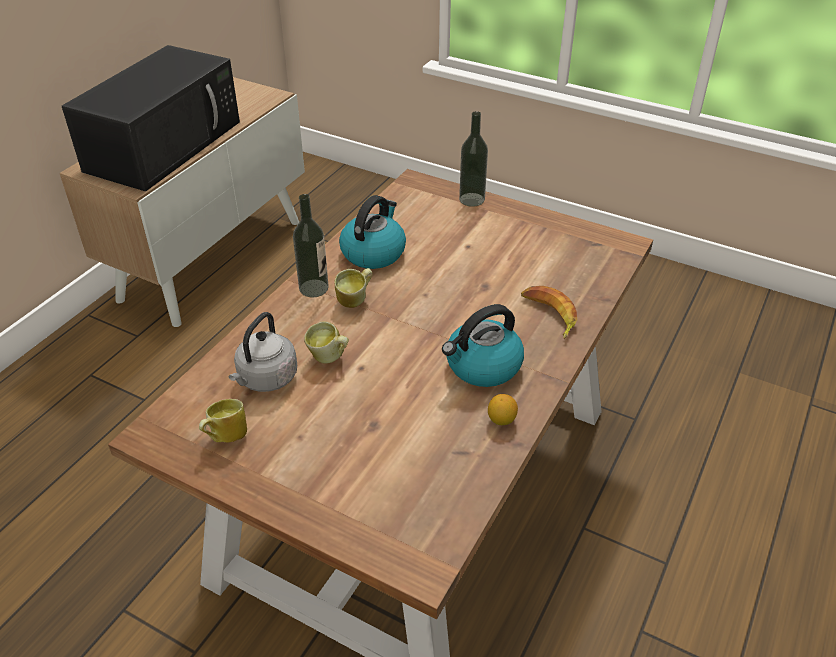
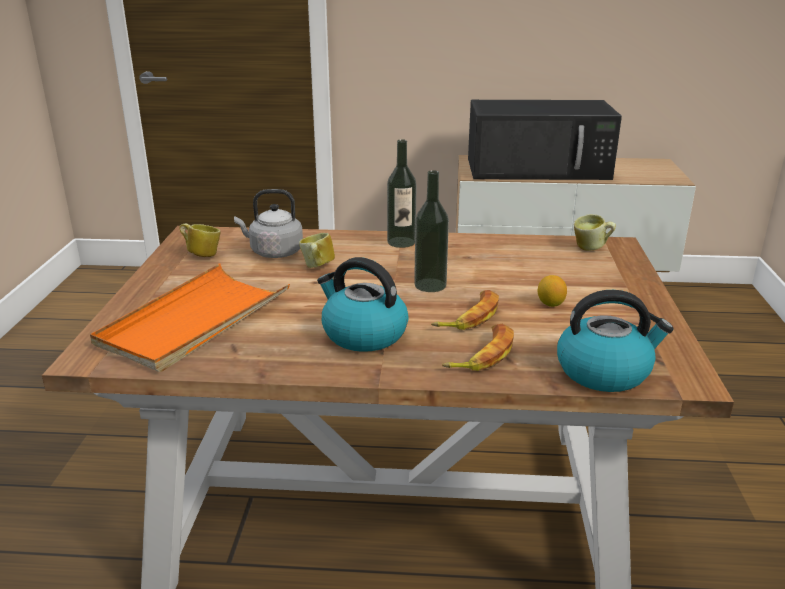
camera: 65 degrees right, 15 degrees down
mug [335,268,373,308] -> mug moved to [574,214,616,251]
kettle [339,195,406,269] -> kettle moved to [557,290,674,392]
bottle [459,111,488,207] -> bottle moved to [414,170,449,292]
lemon [488,394,518,425] -> lemon moved to [538,275,567,307]
none -> orange tray [90,264,290,372]
none -> banana [431,290,499,330]

